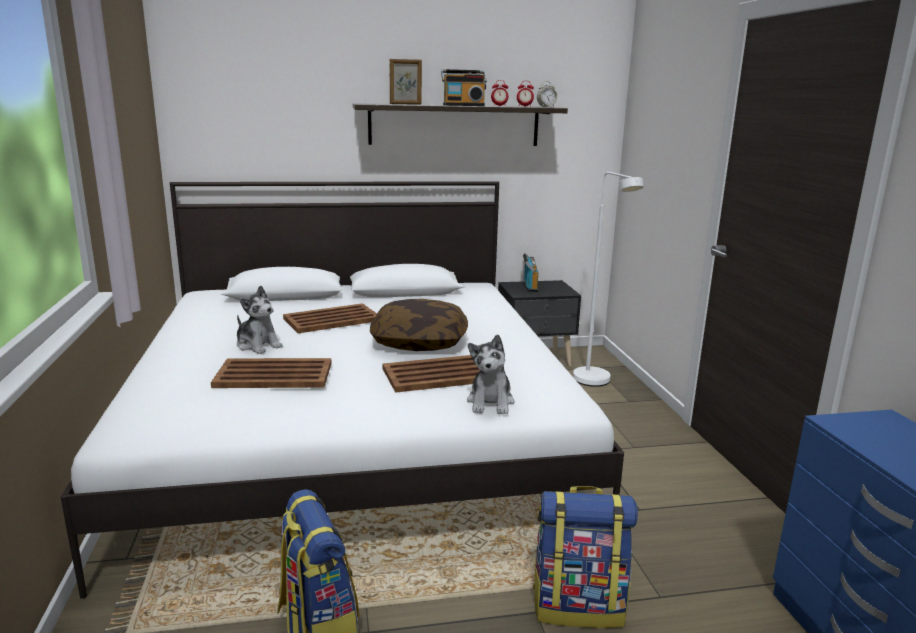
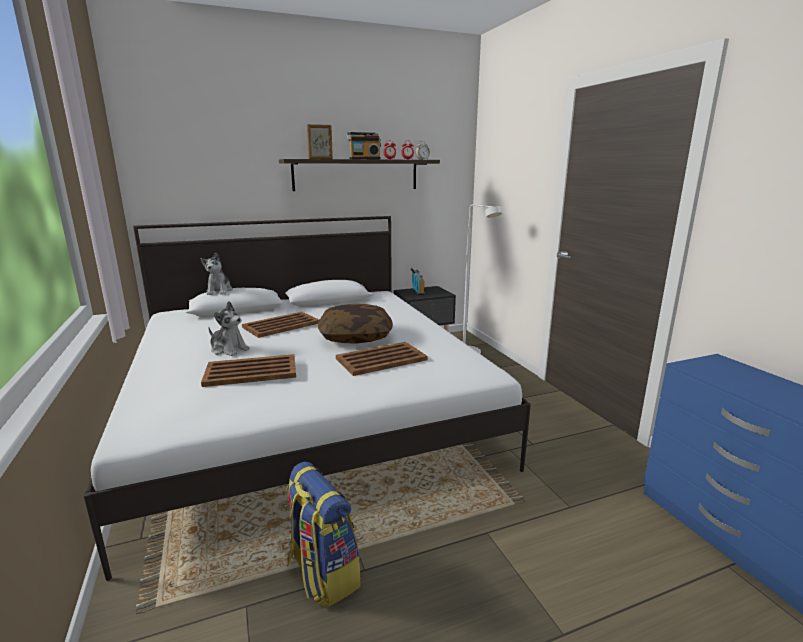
camera: 10 degrees left, 0 degrees up
plush toy [467,334,514,415] -> plush toy moved to [201,253,233,295]
backpack [533,486,638,628] -> none

